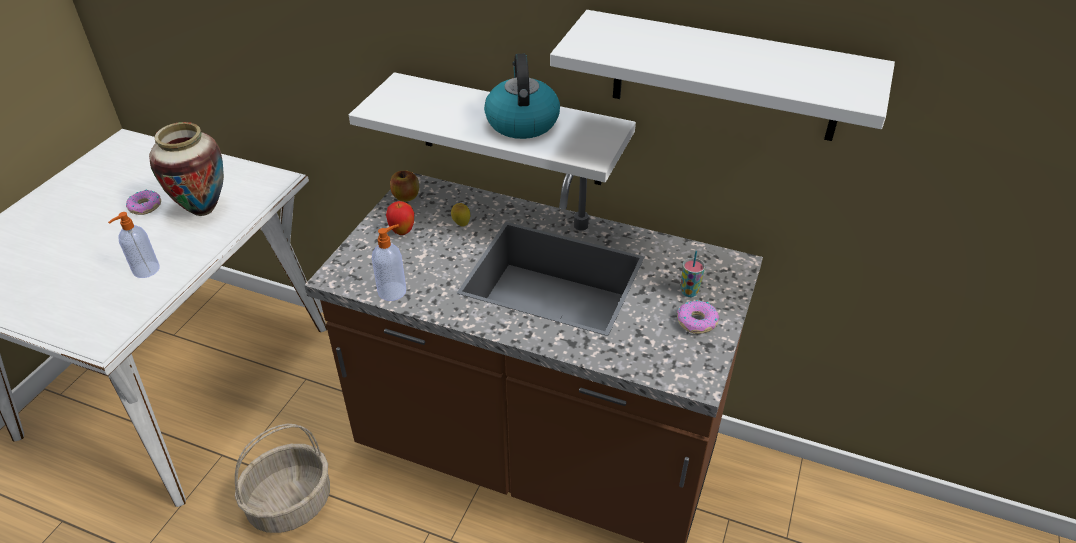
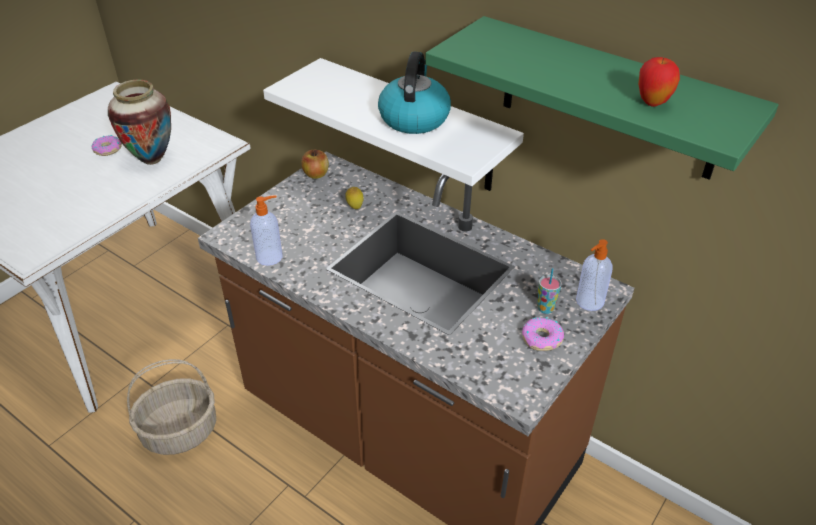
camera: 15 degrees right, 0 degrees up
soap dispenser [108,212,160,278] -> soap dispenser moved to [576,239,613,311]
apple [386,201,414,235] -> apple moved to [638,57,680,107]
white shelf [550,10,895,141] -> green shelf [425,16,779,180]

